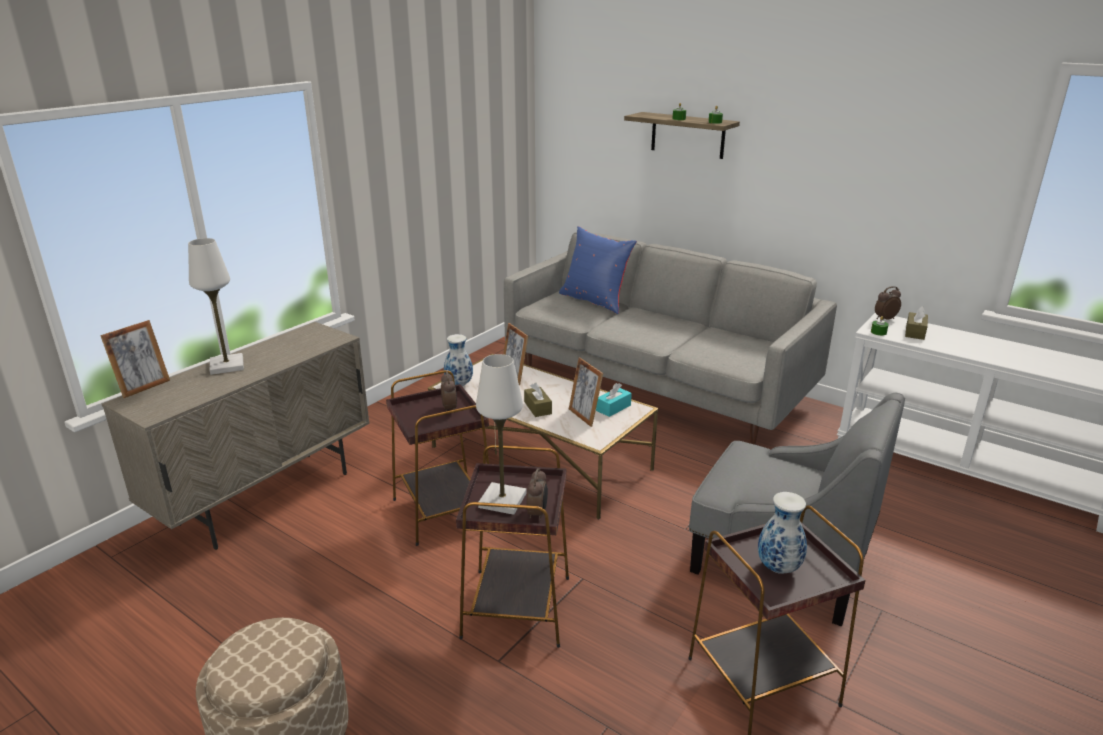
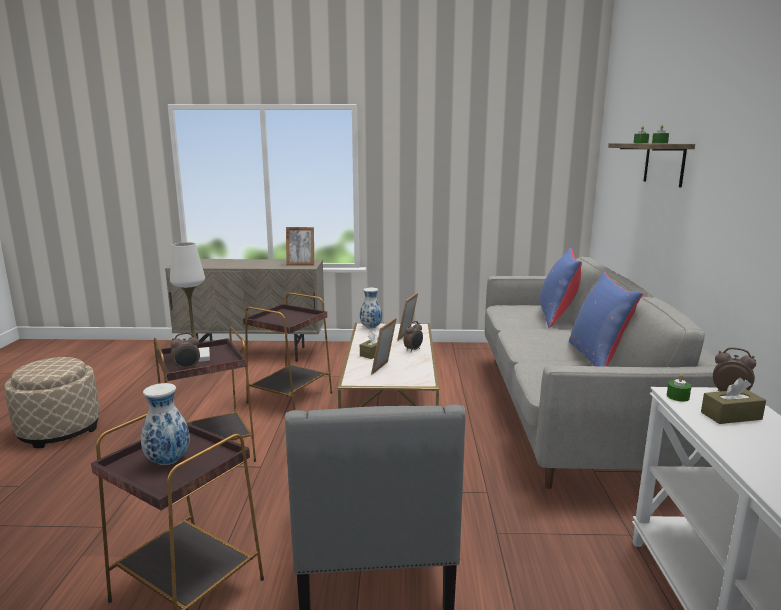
camera: 55 degrees right, 10 degrees down
picture frame [100,320,170,398] -> picture frame moved to [286,227,314,266]
white table lamp [188,238,244,375] -> none
alarm clock [441,371,457,413] -> alarm clock moved to [403,321,423,352]
turquoise tissue box [596,383,632,417] -> none
none -> blue pillow [569,272,643,367]

